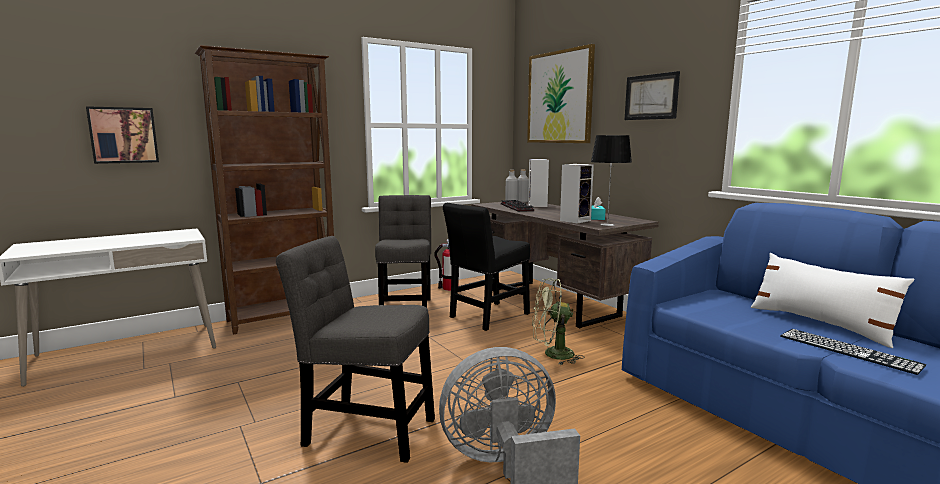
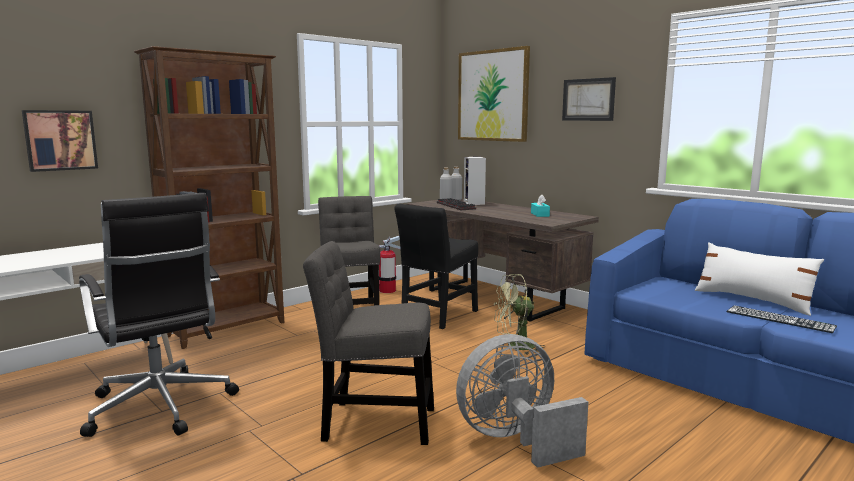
camera: 10 degrees left, 0 degrees up
speaker [560,164,594,224] -> none
table lamp [591,135,632,226] -> none
none -> black office chair [79,193,239,437]

